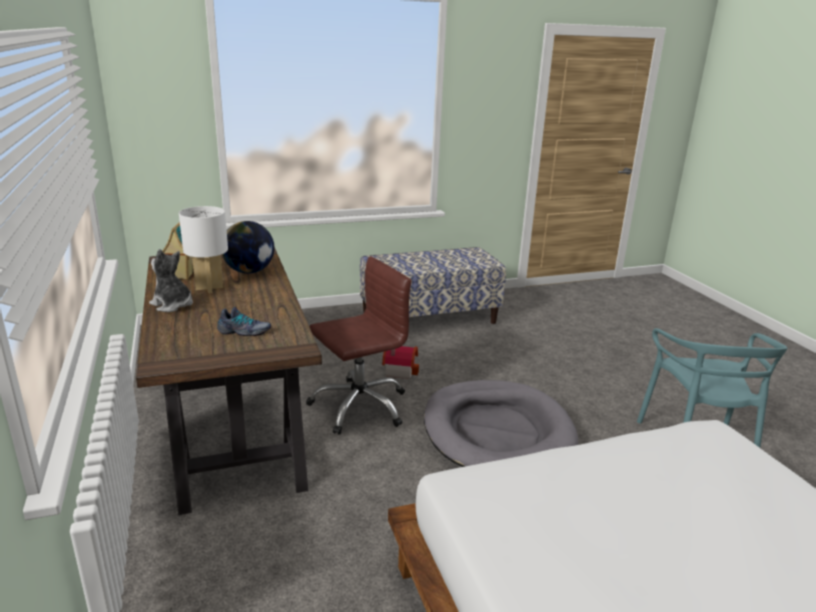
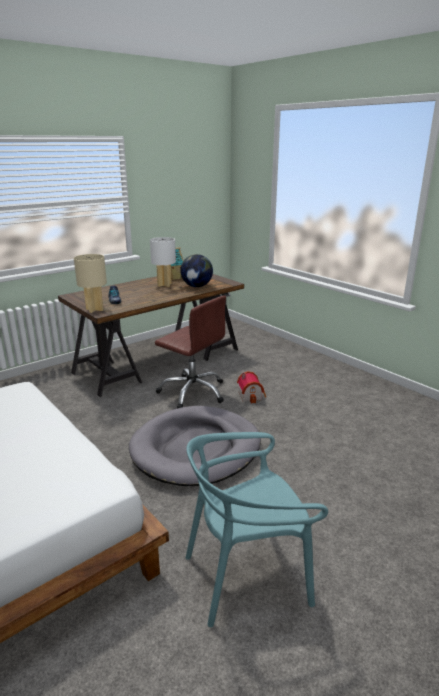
camera: 70 degrees right, 0 degrees up
plush toy [149,249,193,312] -> none
bench [360,247,506,324] -> none
none -> beige table lamp [74,254,107,313]

